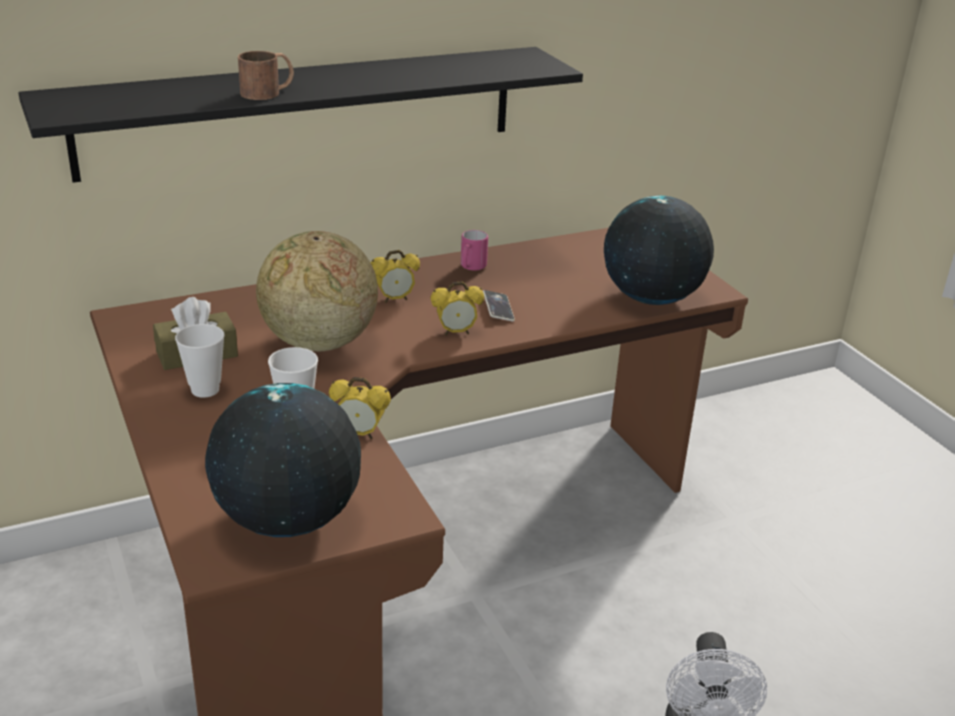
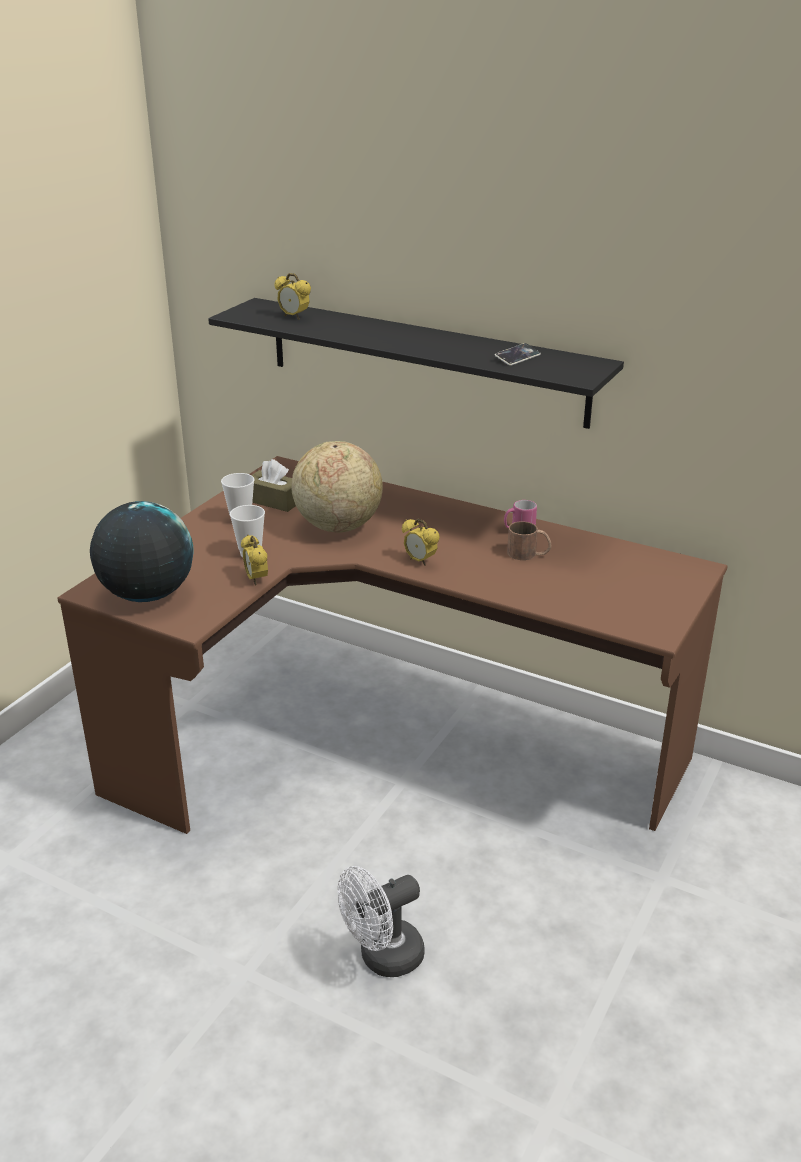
camera: 55 degrees right, 0 degrees up
brown mug [238,51,294,100] -> brown mug moved to [507,521,551,560]
alarm clock [371,250,420,303] -> alarm clock moved to [274,273,311,319]
phone [483,290,515,322] -> phone moved to [495,343,541,366]
globe [604,196,714,305] -> none

